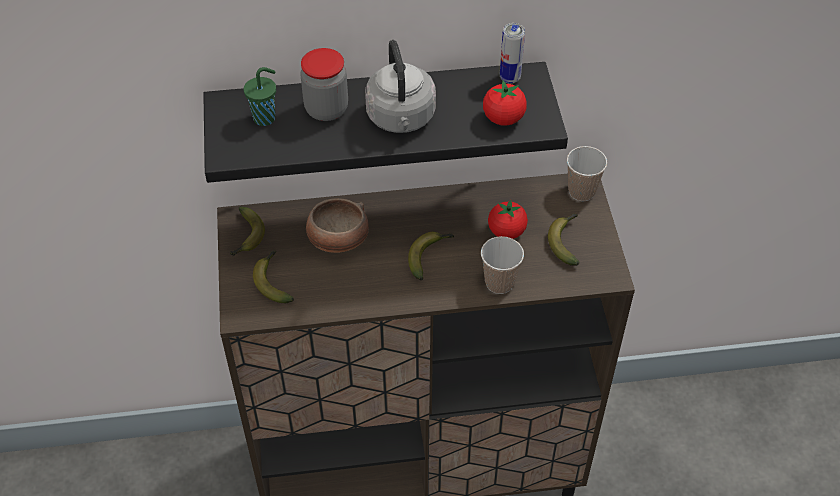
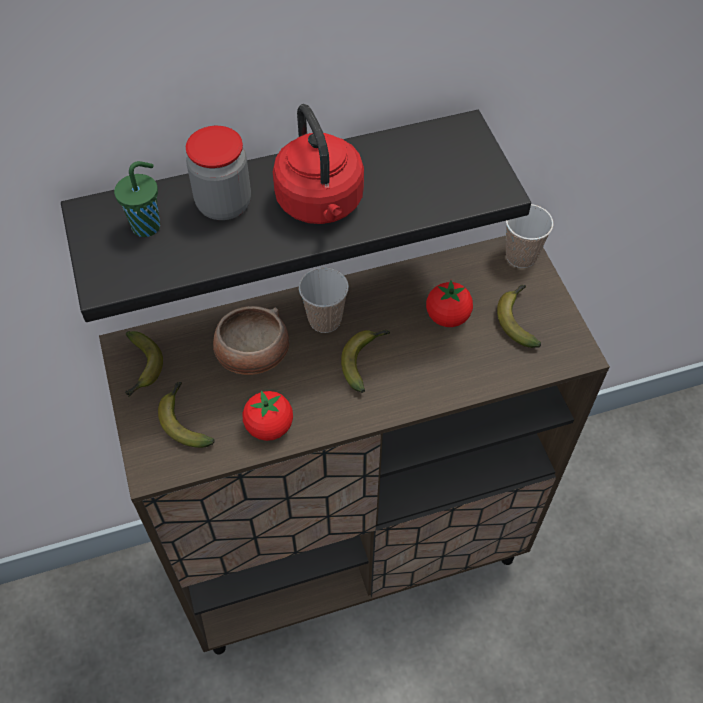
camera: 10 degrees left, 5 degrees up
grey kettle [365,40,436,133] -> red kettle [273,104,364,224]
cup [481,236,524,294] -> cup moved to [299,267,349,333]
tomato [483,80,527,126] -> tomato moved to [242,391,293,441]
can [500,23,525,84] -> none

